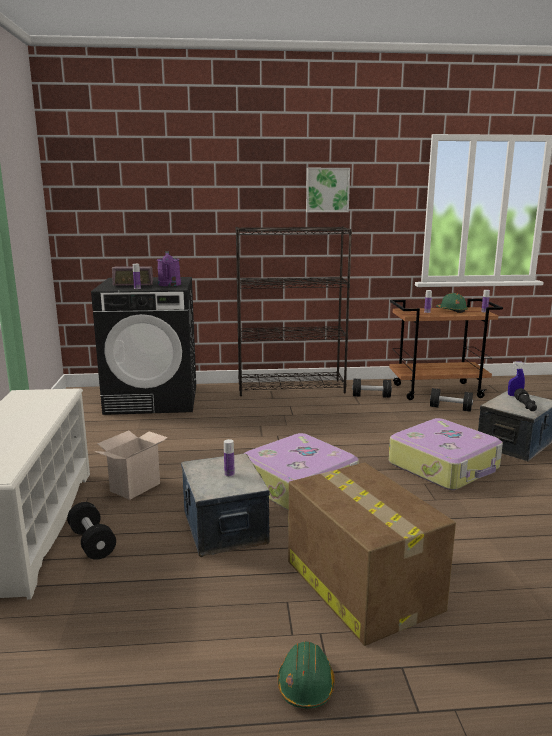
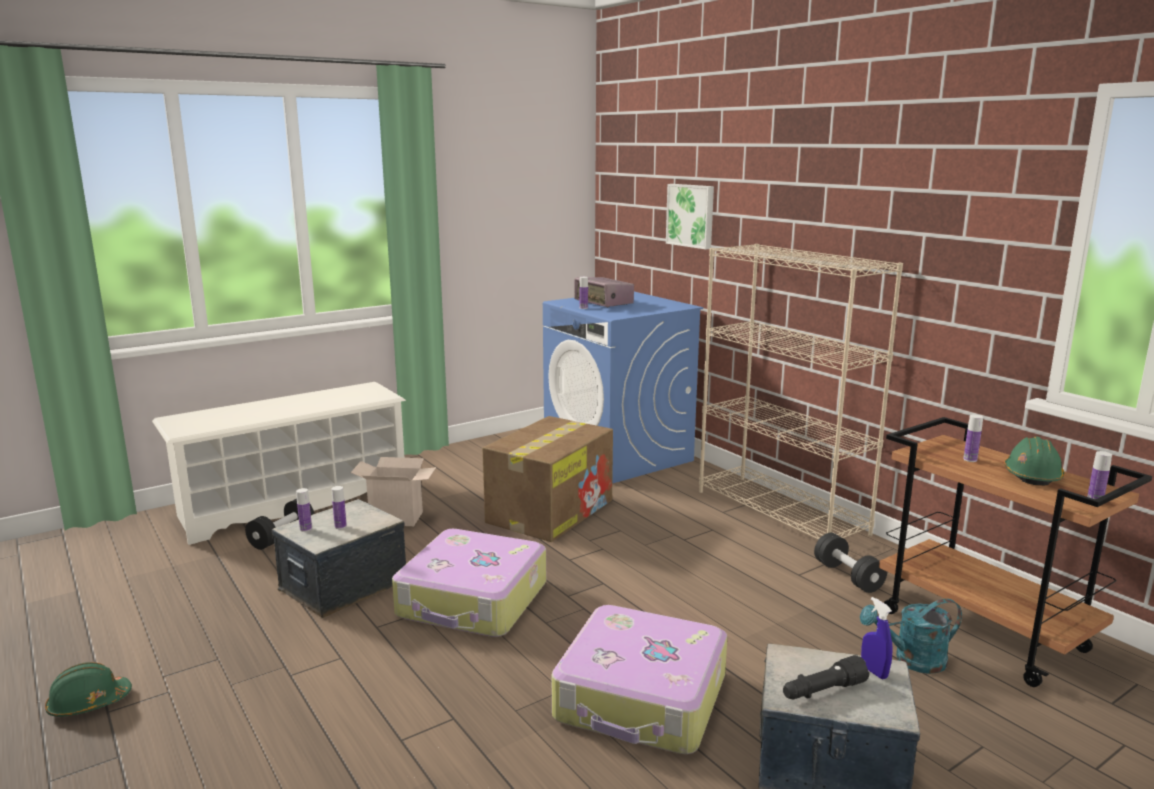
camera: 60 degrees right, 0 degrees up
black washing machine [91,277,196,415] -> blue washing machine [543,292,703,484]
purple watering can [157,251,181,286] -> none
black bookcase [235,227,352,396] -> beige bookcase [699,244,903,539]
cardboard box [288,463,456,646] -> cardboard box moved to [482,416,613,542]
picture [306,168,350,212] -> picture moved to [666,184,714,249]
black dumbbell [430,388,473,412] -> turquoise watering can [860,599,962,674]
none -> bottle [296,488,312,532]

